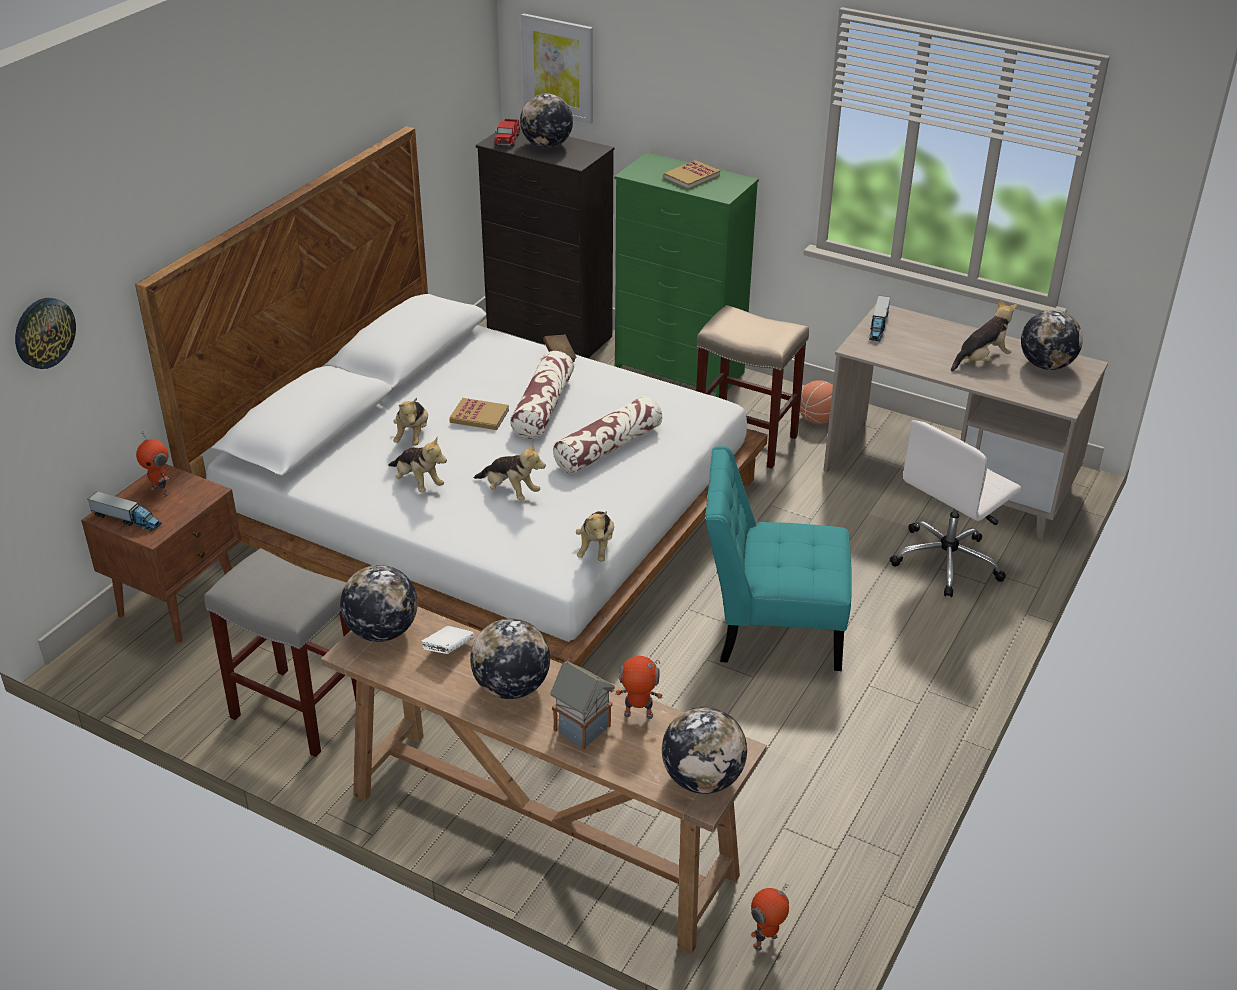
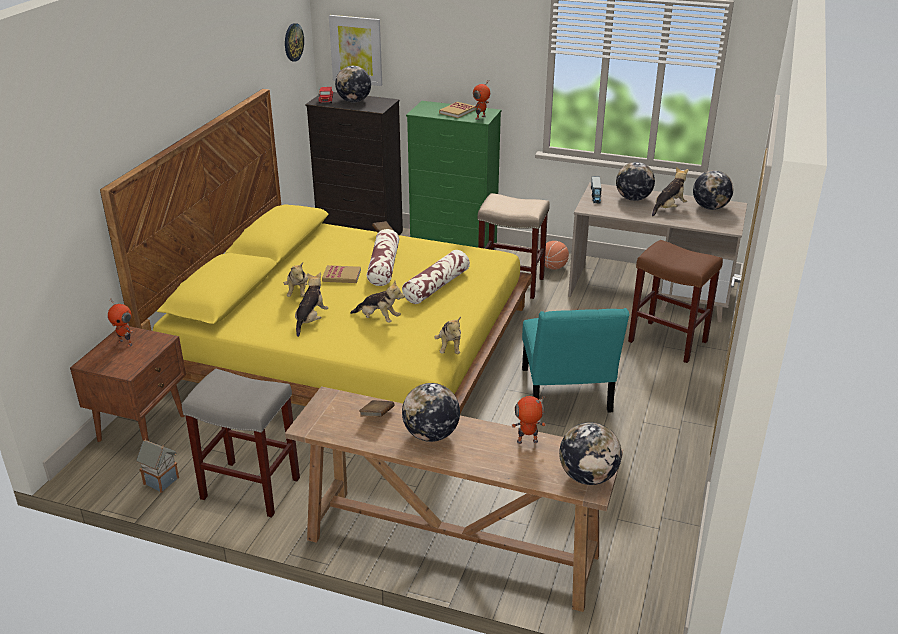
camera: 10 degrees left, 5 degrees down
wall clock [15,298,76,369] -> wall clock moved to [285,23,304,62]
toy truck [88,491,162,531] -> none
white bed [135,126,768,667] -> yellow bed [100,89,532,413]
globe [340,565,418,642] -> globe moved to [616,162,655,201]
plush toy [388,436,447,492] -> plush toy turned 105 degrees counterclockwise [295,272,328,337]
white book [421,626,474,654] -> brown book [359,400,395,417]
toy house [550,659,615,750] -> toy house moved to [136,438,179,493]
turquoise chair [705,446,852,671] -> turquoise chair turned 90 degrees counterclockwise [522,308,629,412]
toy robot [751,884,789,951] -> toy robot moved to [473,84,490,120]
white office chair [890,420,1021,597] -> brown stool [628,240,723,363]

